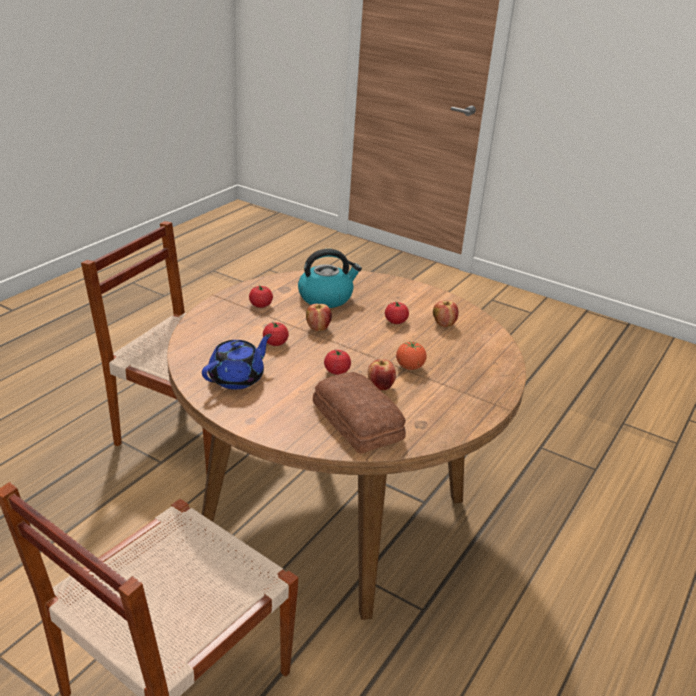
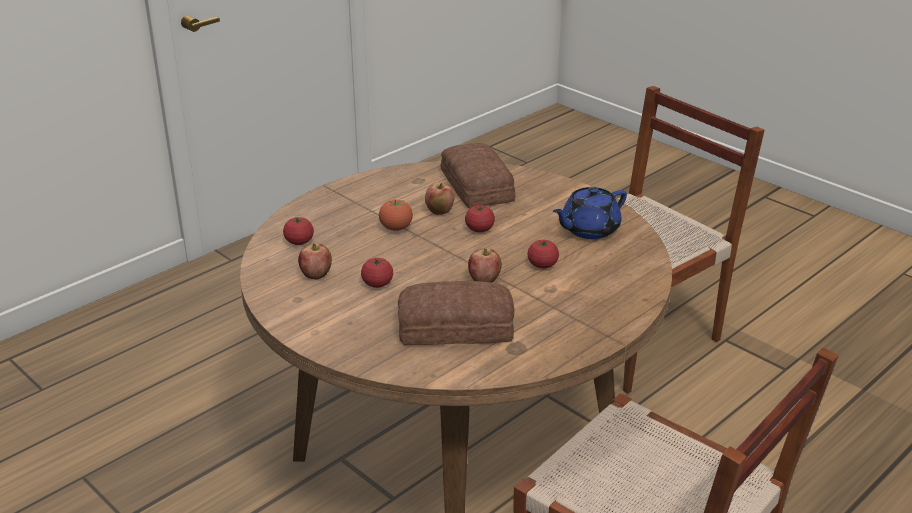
camera: 165 degrees left, 0 degrees up
tomato [249,285,273,308] -> tomato moved to [283,217,314,245]
kettle [298,249,362,308] -> bread [398,281,515,345]

